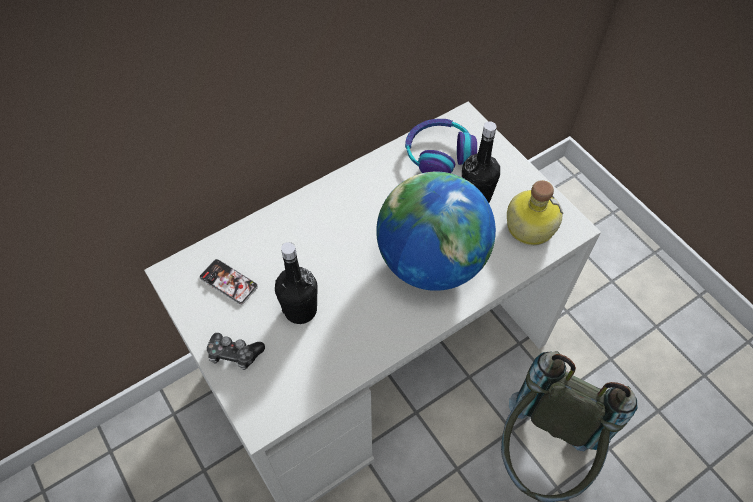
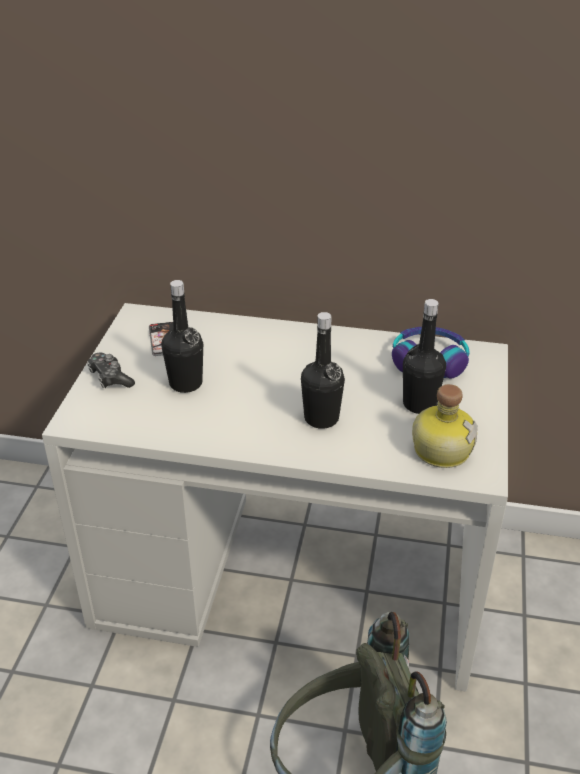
camera: 45 degrees right, 20 degrees down
globe [376,172,496,291] -> black bottle [301,312,345,429]

